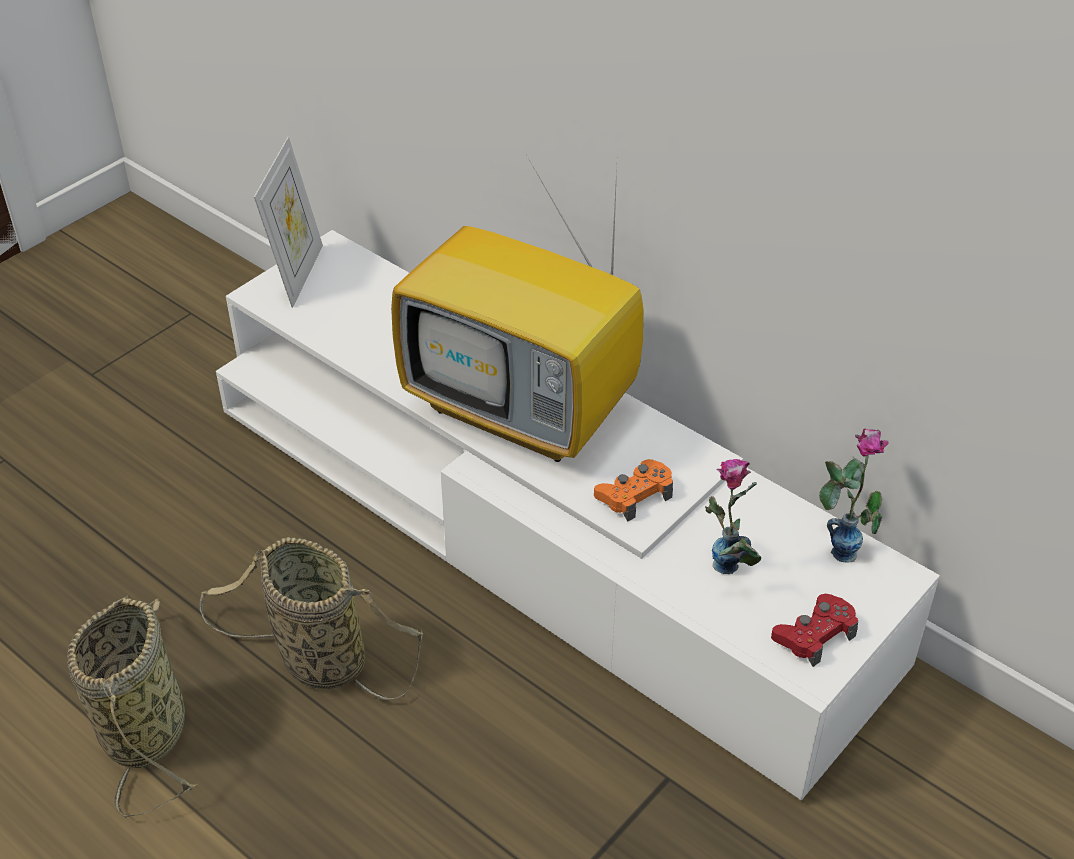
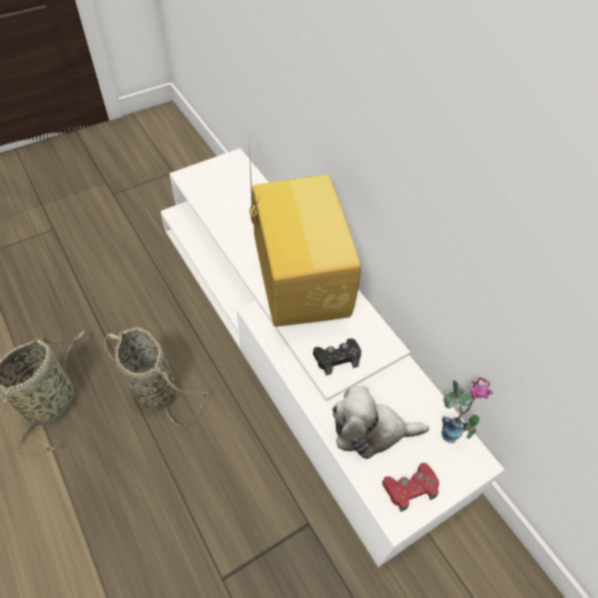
camera: 15 degrees right, 10 degrees up
picture frame [254,137,323,308] -> none
television [391,153,643,462] -> television turned 150 degrees counterclockwise [249,144,361,327]
orange game controller [594,459,673,522] -> black game controller [313,338,361,375]
vase [705,459,761,574] -> plush toy [332,386,429,459]

